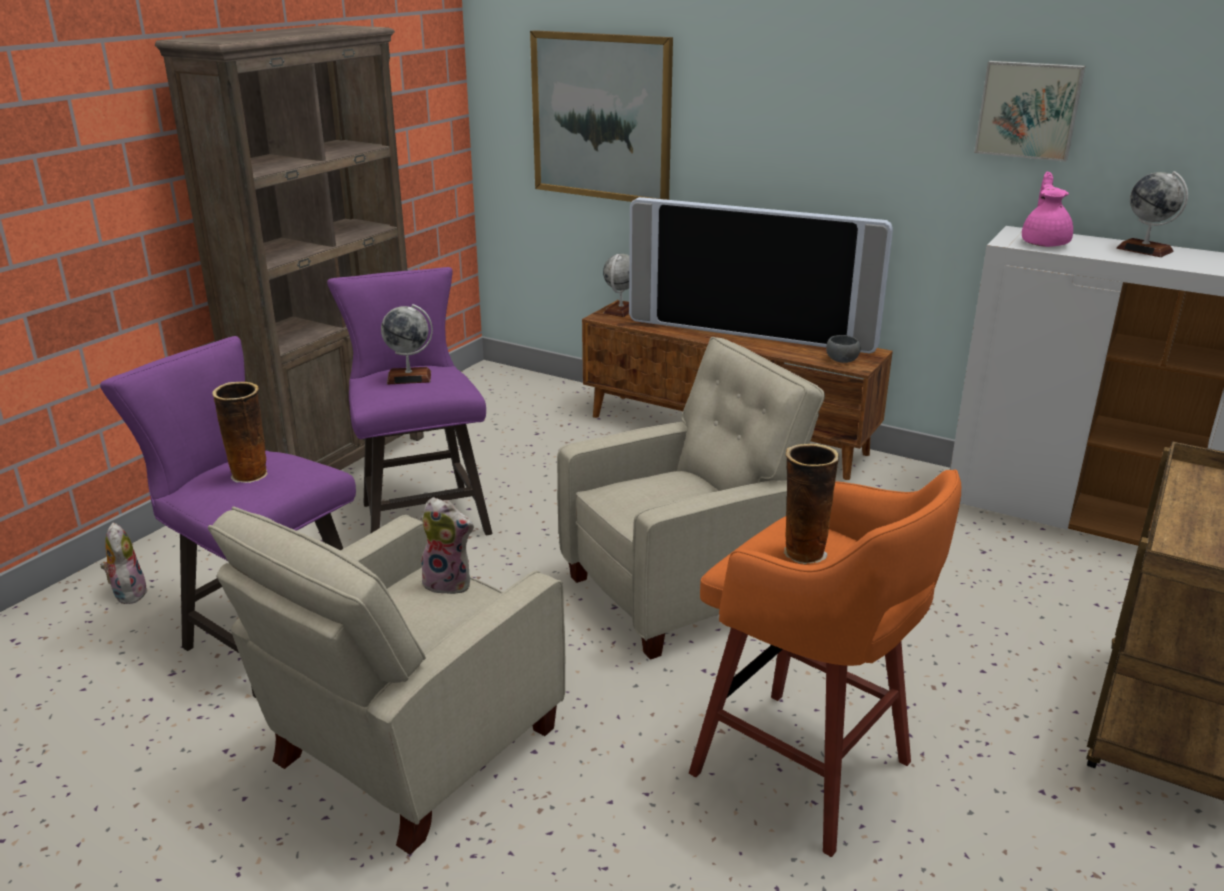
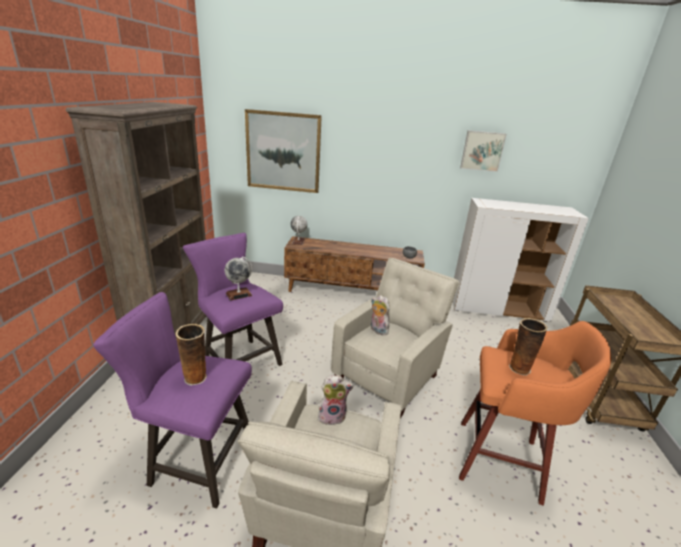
camera: 25 degrees left, 0 degrees up
plush toy [100,522,148,604] -> plush toy moved to [371,295,390,335]
television [629,197,893,354] -> none
pink teapot [1022,171,1073,247] -> none
globe [1116,171,1188,257] -> none

